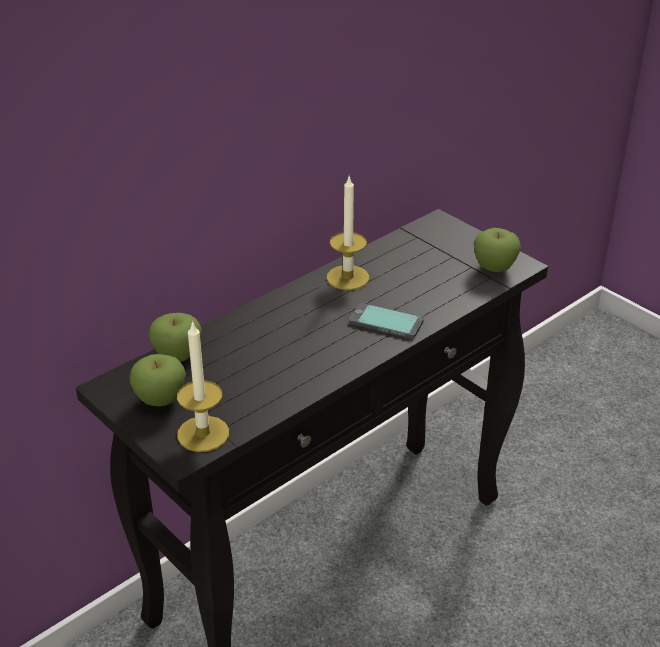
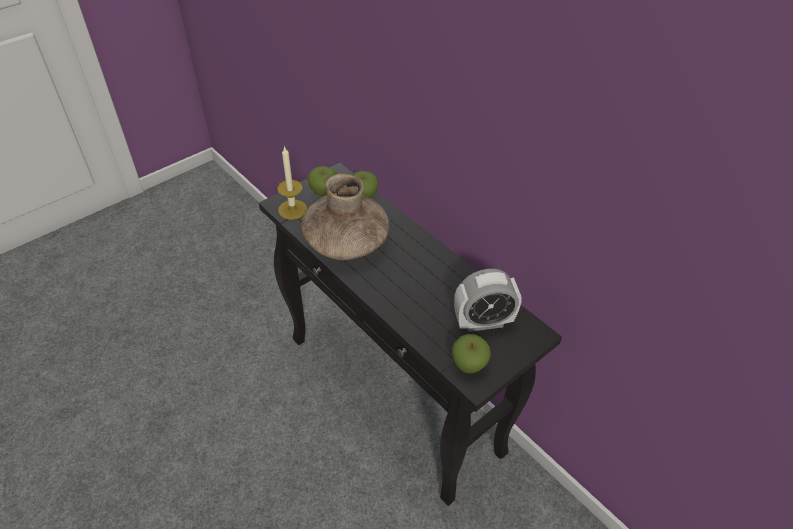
camera: 90 degrees right, 10 degrees up
candle [326,177,369,290] -> none
phone [349,303,424,339] -> none
none -> brown vase [301,174,389,260]
none -> alarm clock [454,269,522,332]

